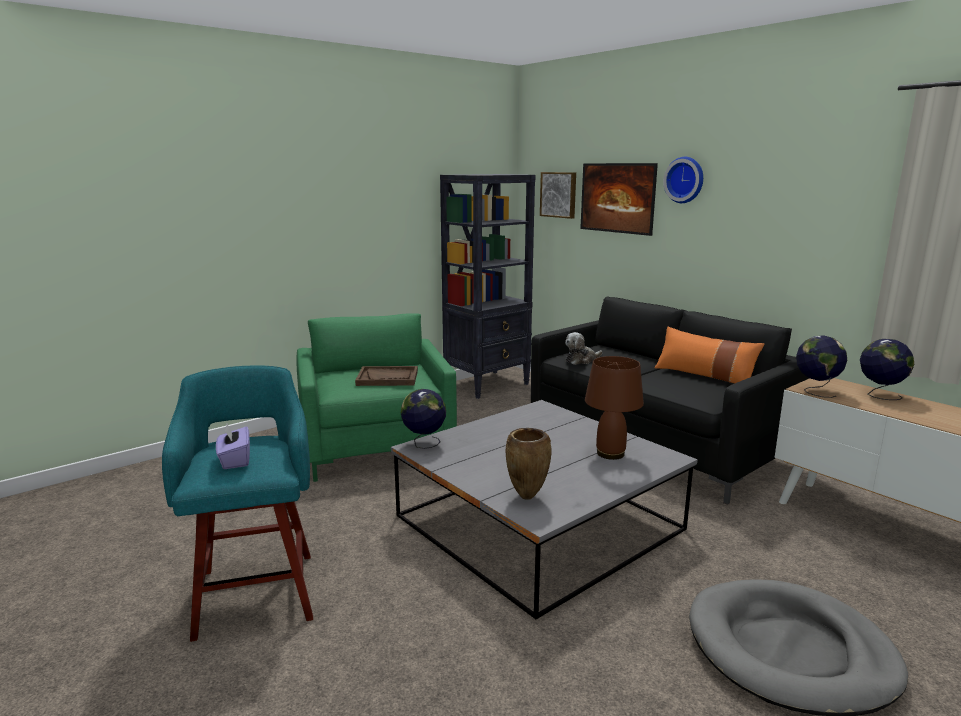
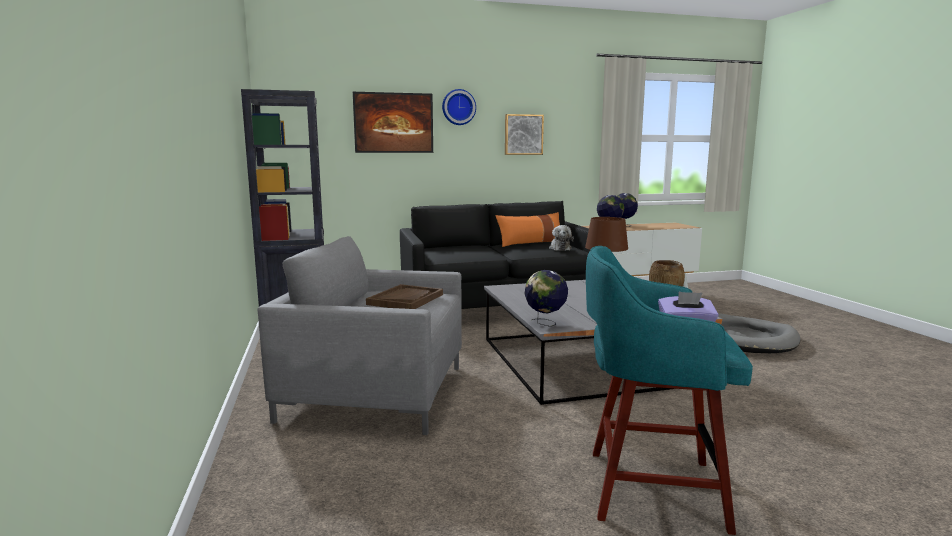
camera: 65 degrees left, 5 degrees down
green armchair [297,313,457,482] -> grey armchair [257,236,462,435]
picture [540,172,576,219] -> picture moved to [505,114,544,155]
plush toy [565,332,603,365] -> plush toy moved to [549,225,574,251]

